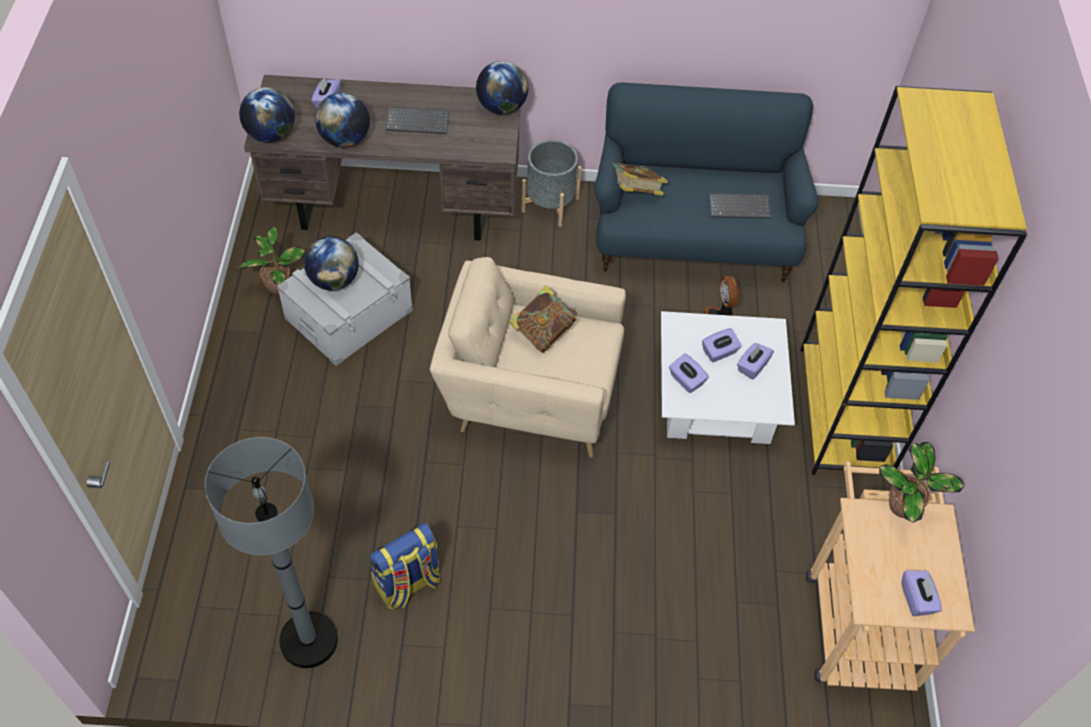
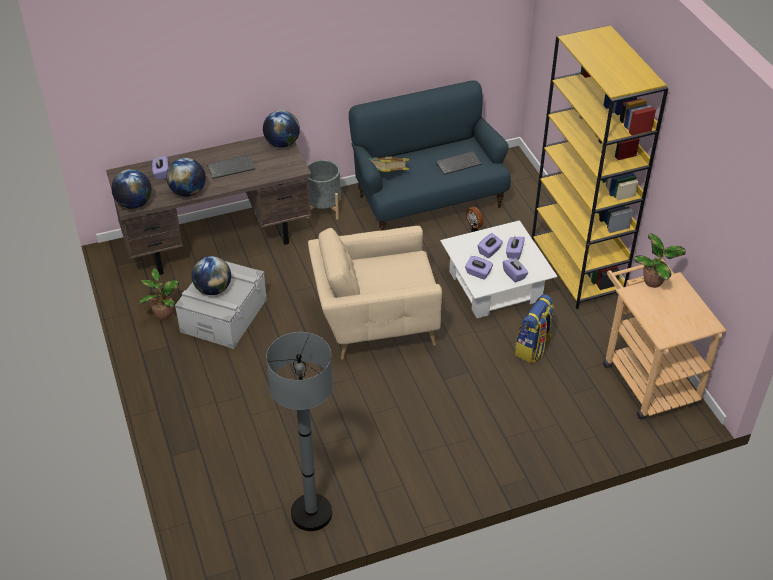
camera: 20 degrees left, 10 degrees down
backpack [369,522,441,609] -> backpack moved to [514,295,554,363]
book [509,285,576,353] -> none
purple tissue box [901,571,942,616] -> purple tissue box moved to [503,258,528,283]

